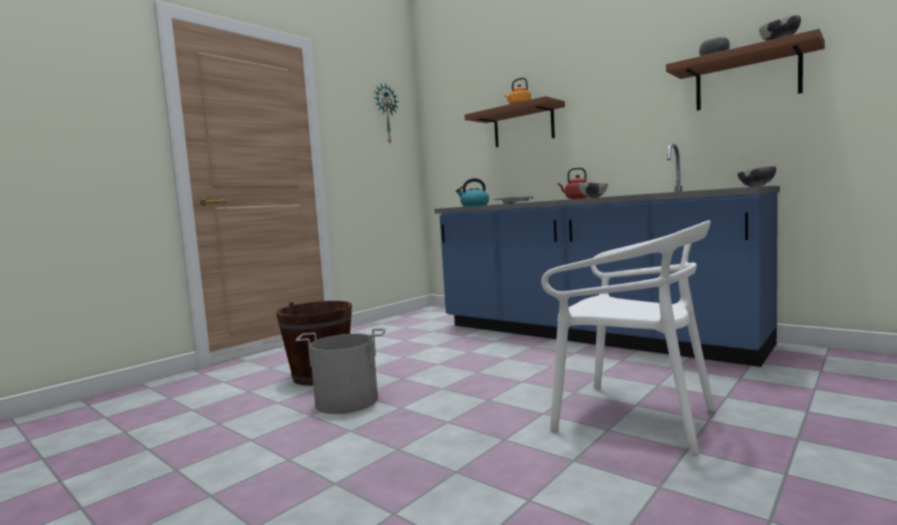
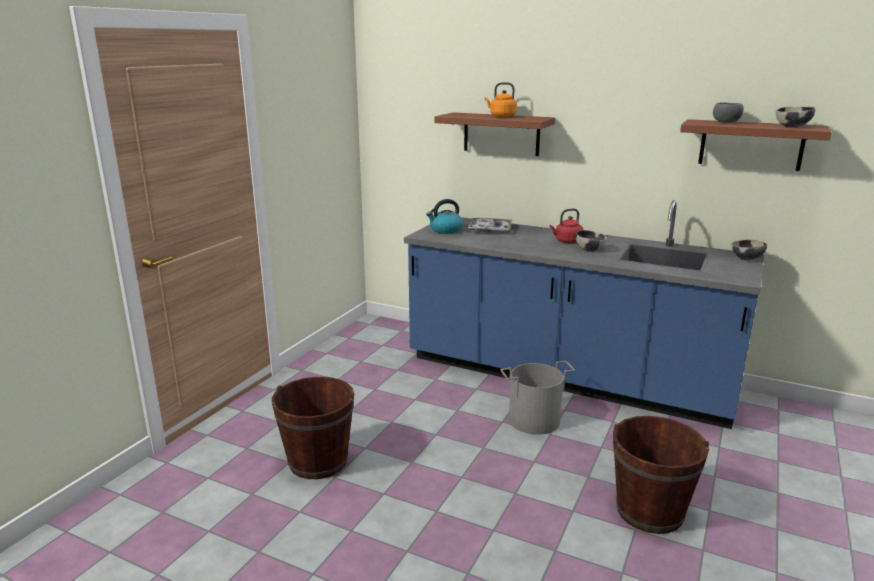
camera: 15 degrees left, 15 degrees up
grey bucket [295,328,386,414] -> grey bucket moved to [501,361,575,435]
wall clock [374,82,398,143] -> none
white chair [541,220,715,455] -> brown bucket [613,416,709,534]

